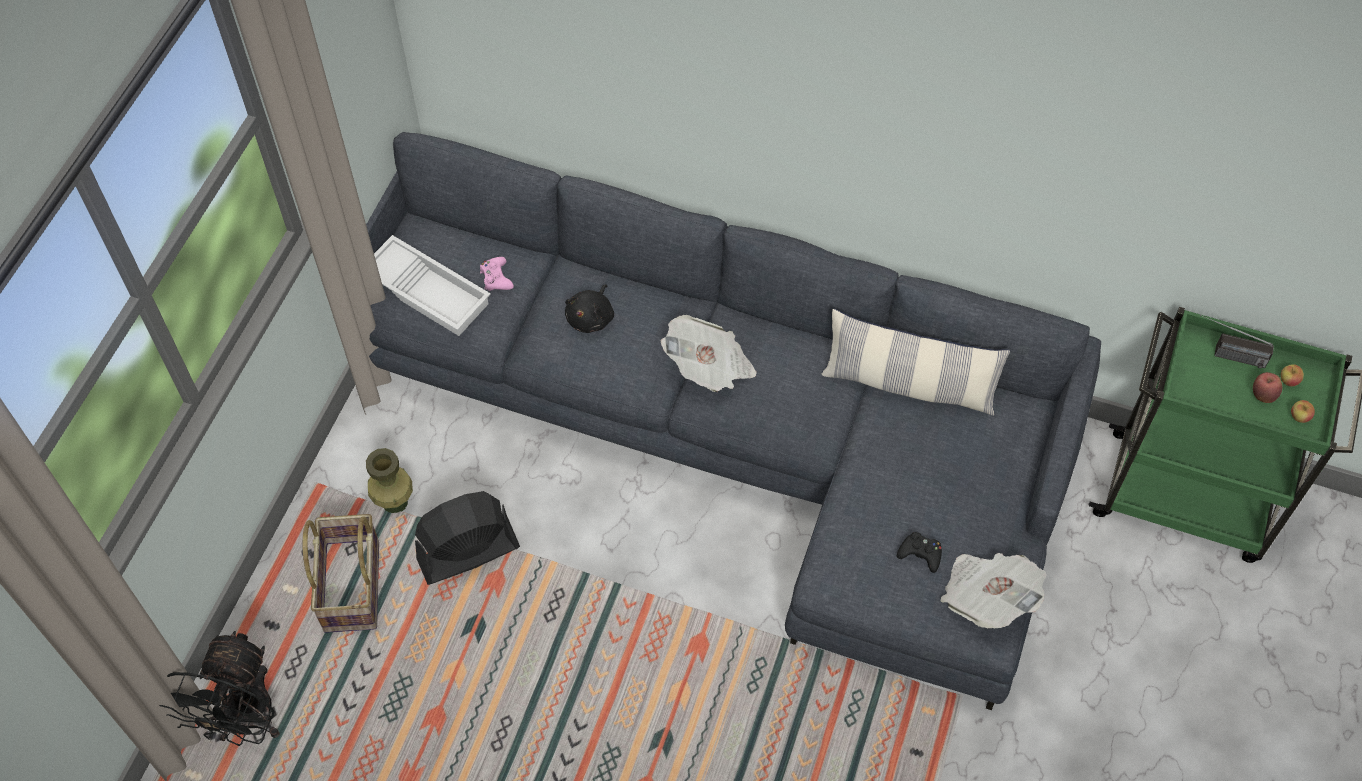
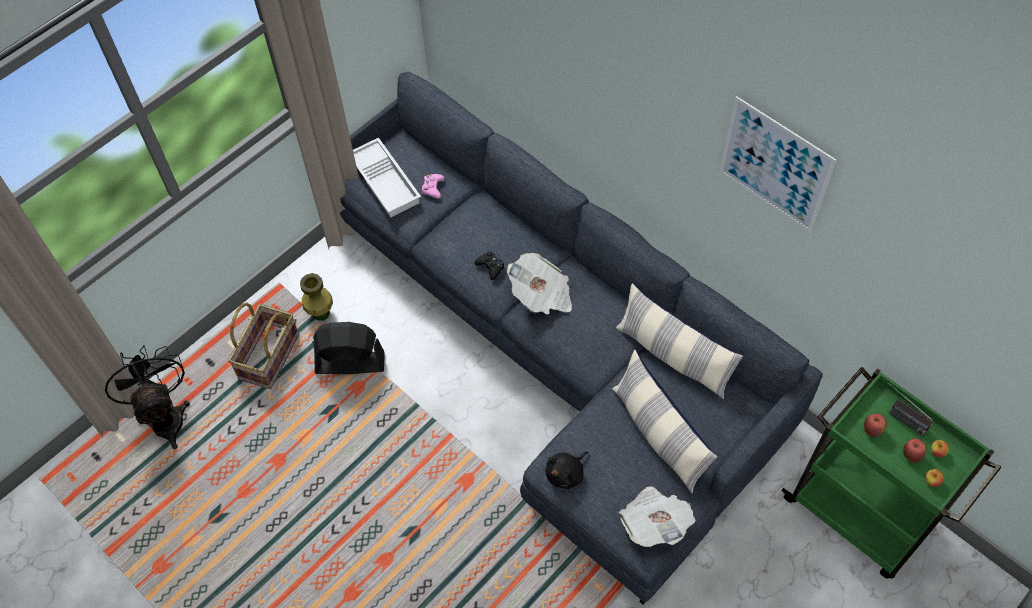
camera: 25 degrees right, 0 degrees up
black fan [159,631,280,746] -> black fan turned 120 degrees clockwise [105,345,190,449]
black plush toy [565,284,614,333] -> black plush toy moved to [545,451,589,489]
black game controller [897,532,942,573] -> black game controller moved to [474,252,504,280]
none -> pillow [612,350,718,494]
none -> picture [719,96,836,232]
none -> apple [864,414,887,437]

